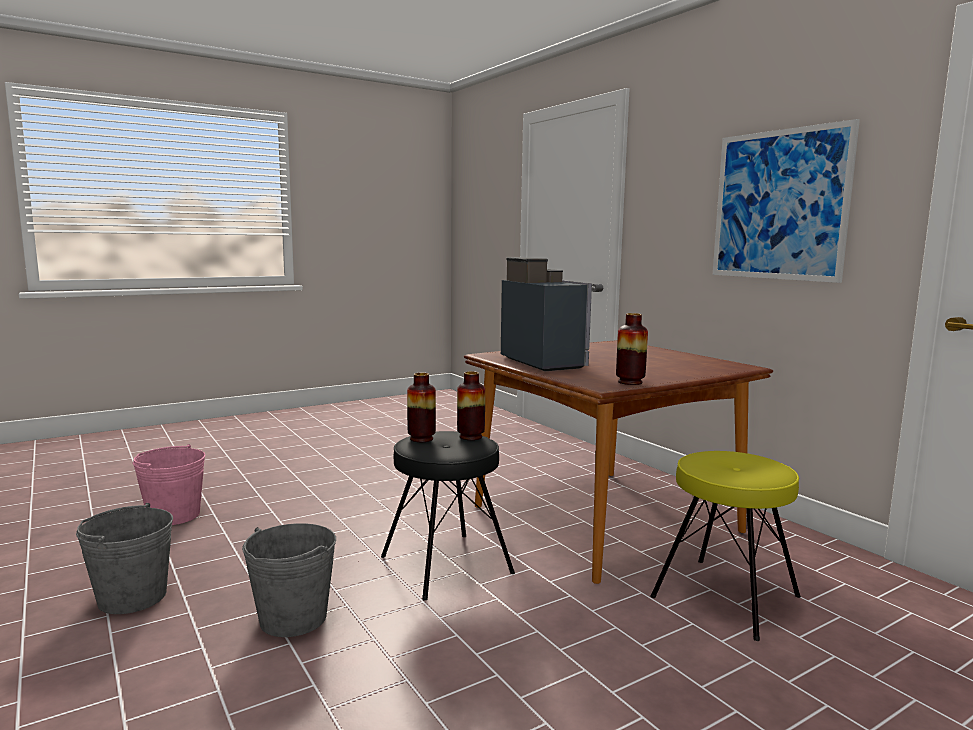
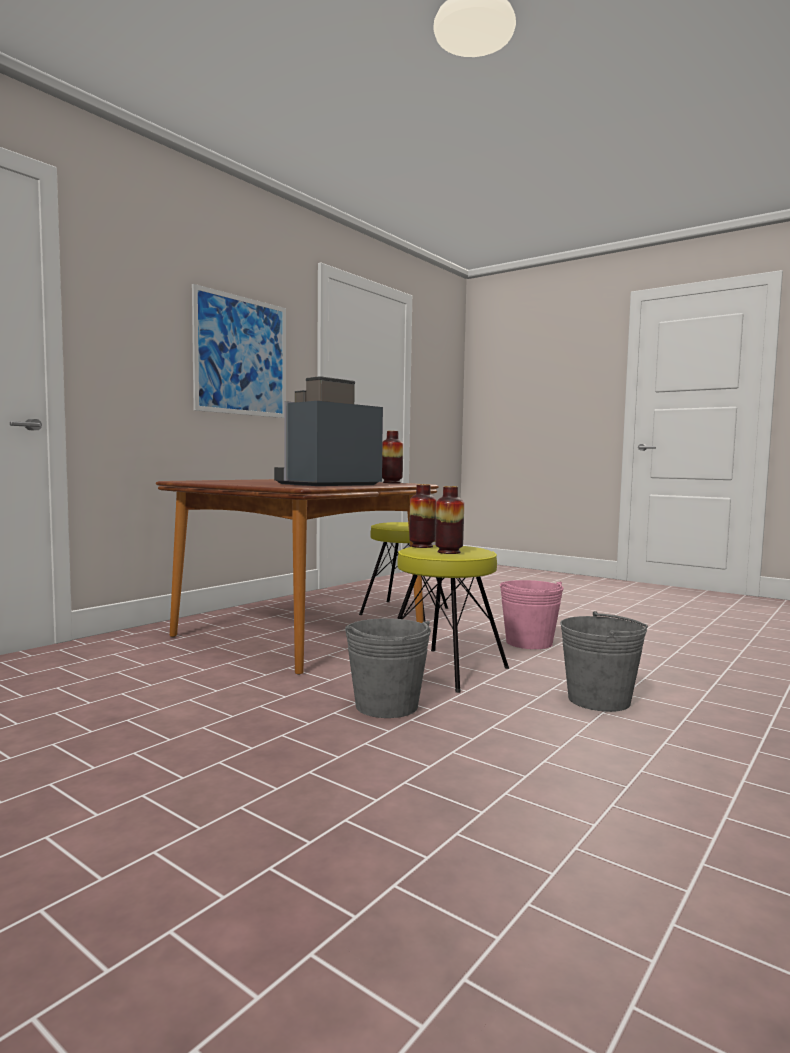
camera: 110 degrees left, 5 degrees down
grey bucket [76,503,173,614] -> grey bucket moved to [345,618,431,718]
pink bucket [133,444,205,525] -> pink bucket moved to [500,580,564,649]
black stool [381,431,515,600] -> yellow stool [397,545,509,693]

